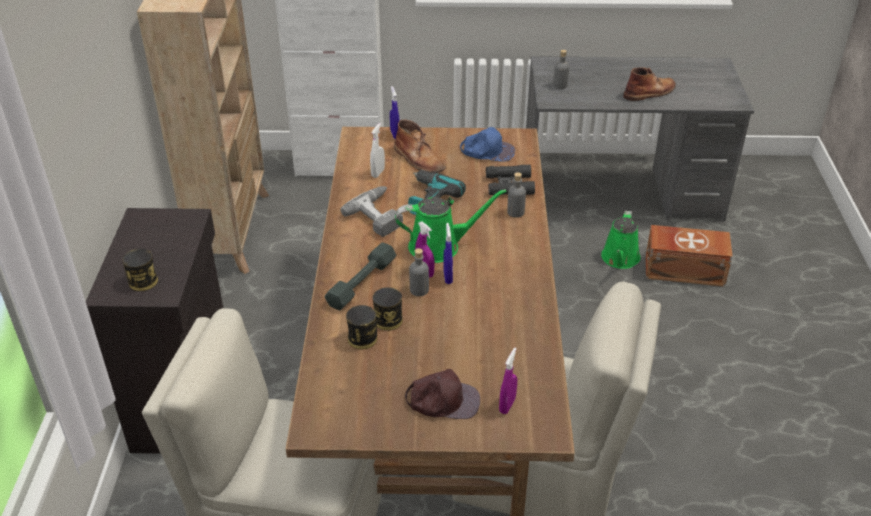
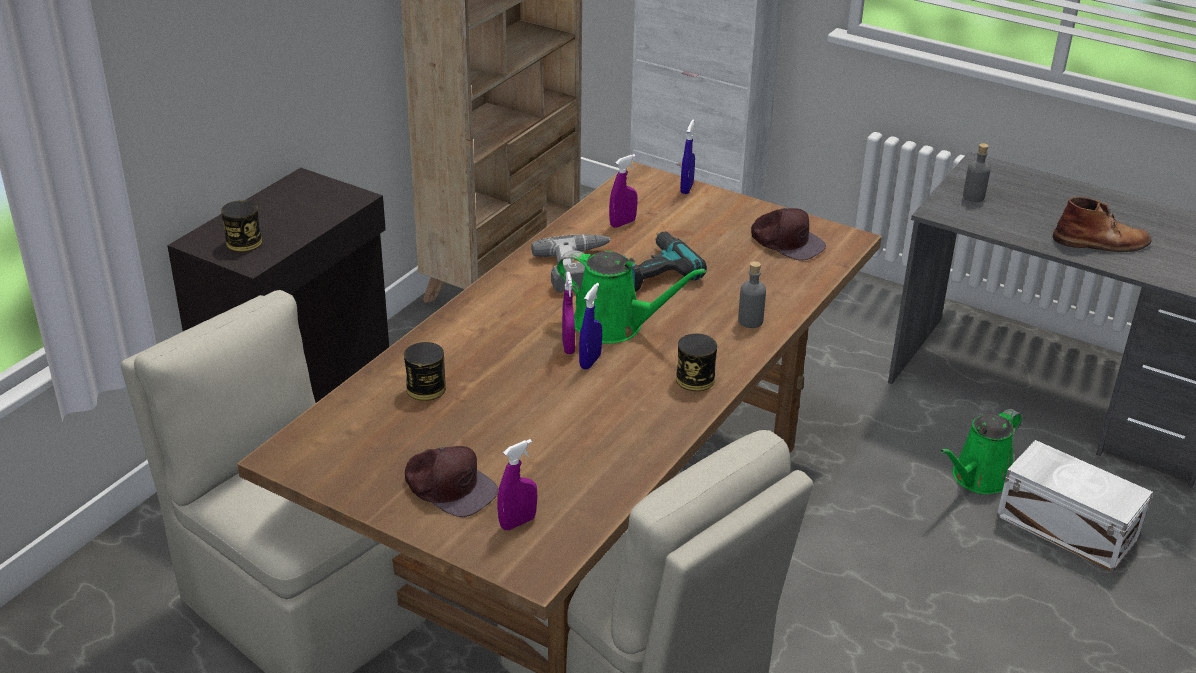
camera: 30 degrees right, 5 degrees down
grey dumbbell [324,242,396,311] -> none
white spray bottle [370,123,385,178] -> purple spray bottle [609,154,637,228]
can [373,287,403,331] -> can moved to [676,333,717,391]
brown boot [394,119,446,173] -> none
grey bottle [409,248,429,296] -> none
blue cap [460,127,515,162] -> brown cap [751,208,826,261]
black binoculars [486,165,535,195] -> none
brown storage box [646,225,733,287] -> white storage box [997,440,1153,572]

